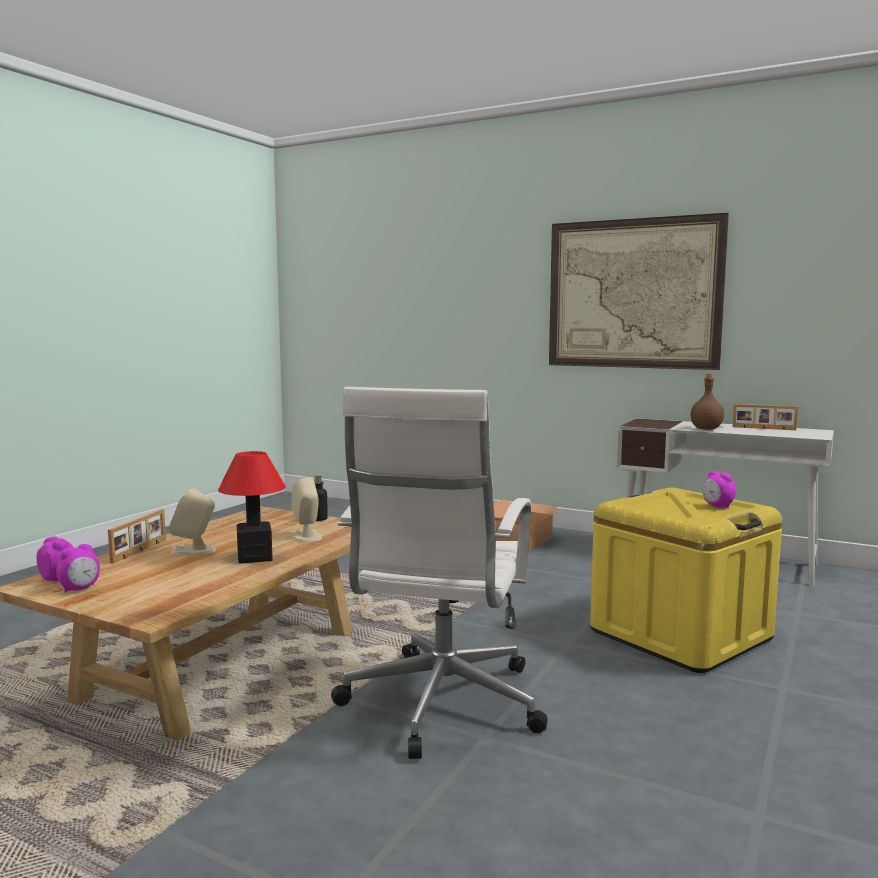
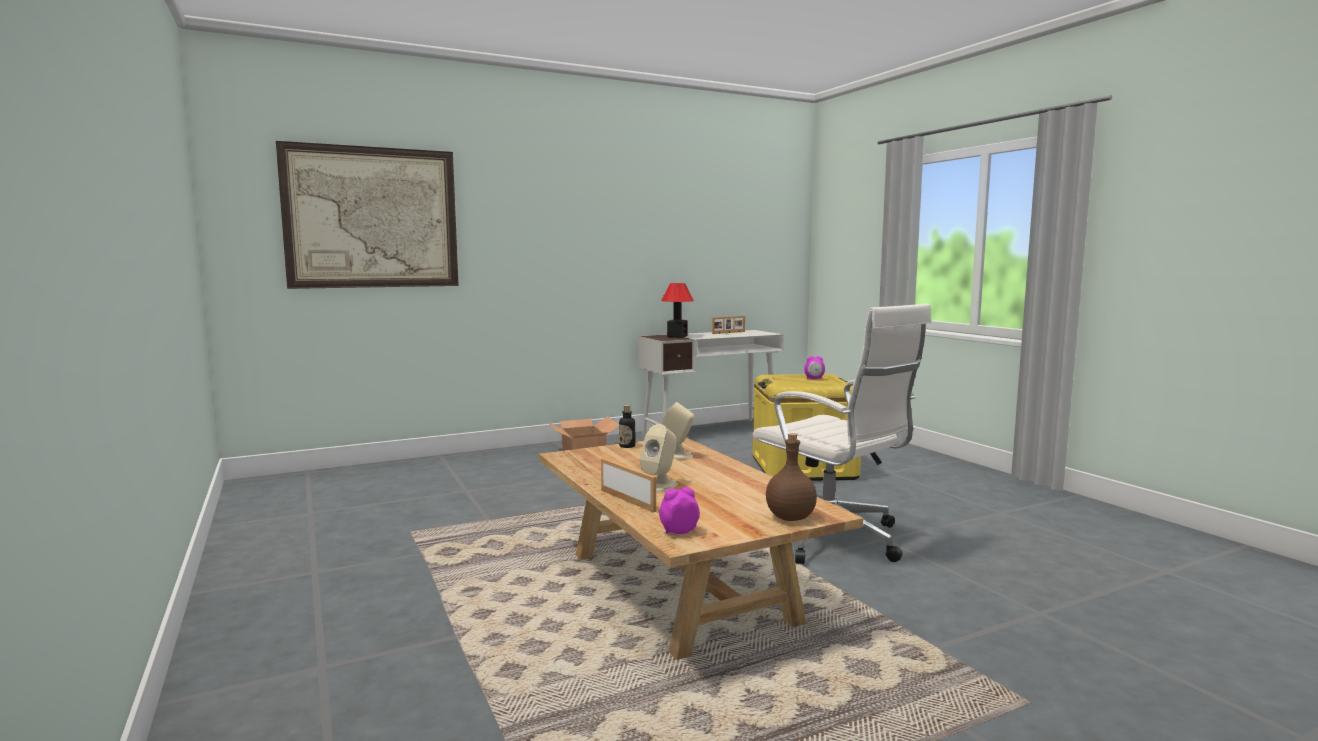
camera: 55 degrees left, 0 degrees up
alarm clock [56,544,100,592] -> none
table lamp [218,451,286,564] -> table lamp moved to [661,283,694,338]
picture [549,213,729,370] -> picture moved to [276,141,459,289]
brown bottle [691,374,724,430] -> brown bottle moved to [766,433,817,521]

